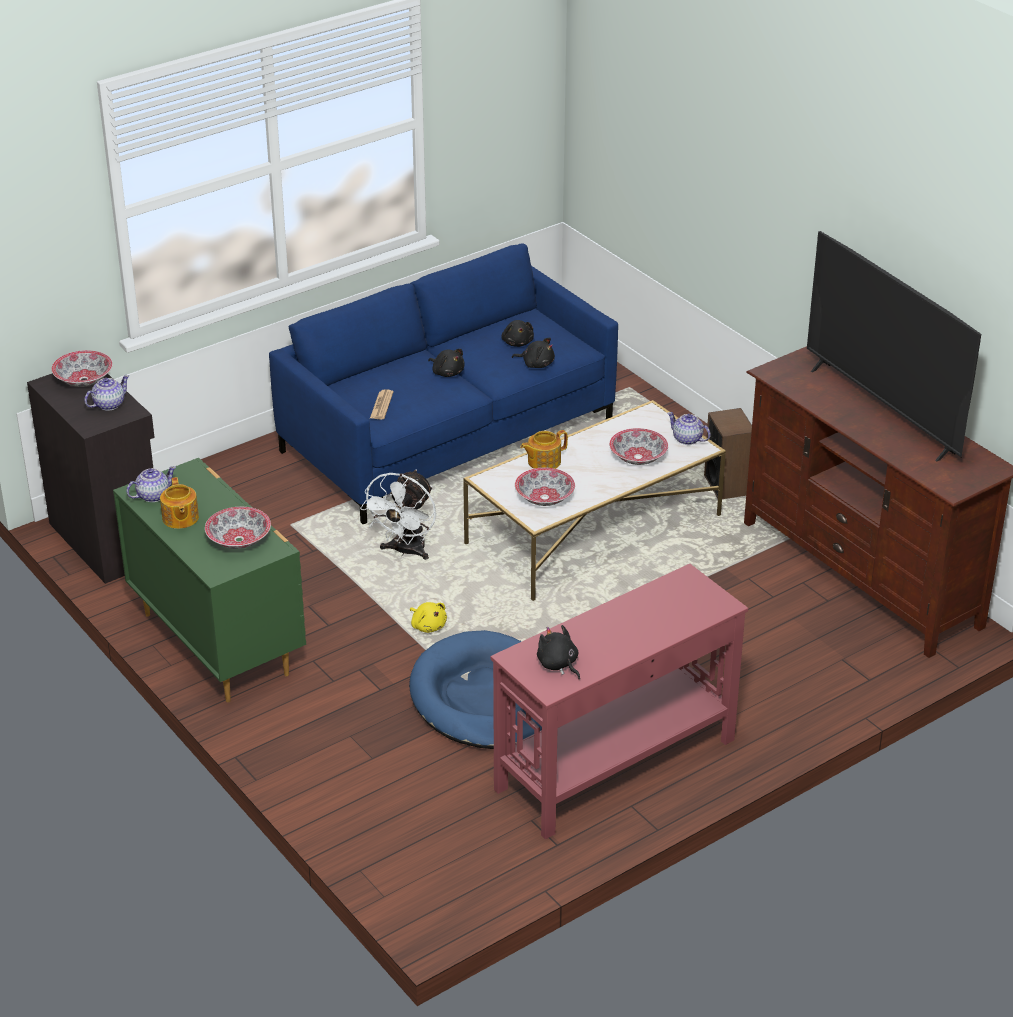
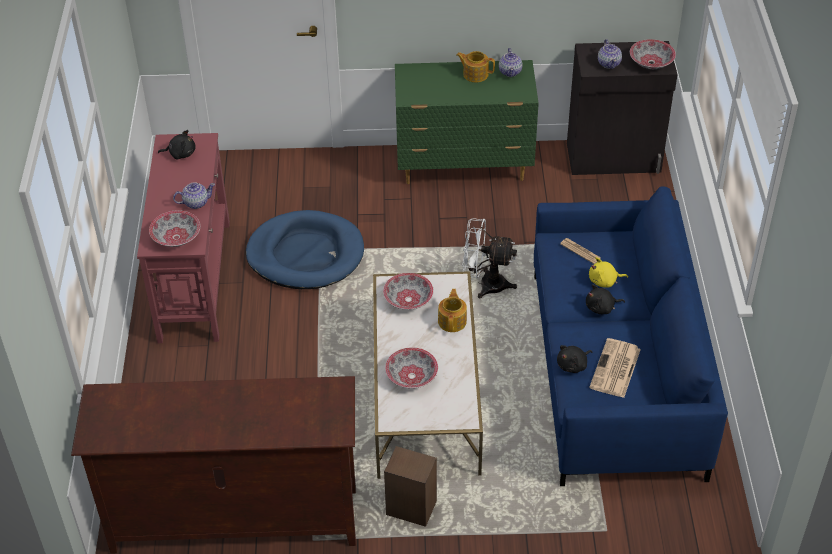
camera: 125 degrees right, 10 degrees up
bowl [205,507,271,549] -> bowl moved to [149,210,200,247]
white fan [360,470,436,560] -> white fan turned 45 degrees counterclockwise [462,218,517,298]
yellow plush toy [410,602,447,633] -> yellow plush toy moved to [589,257,628,288]
black plush toy [501,320,534,347] -> newspaper [589,338,641,398]
teapot [667,412,711,445] -> teapot moved to [173,182,215,209]
television [807,231,981,462] -> none

